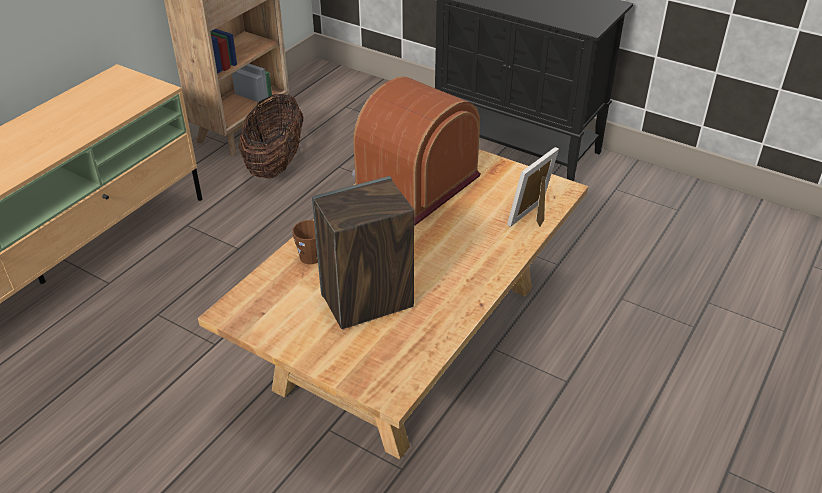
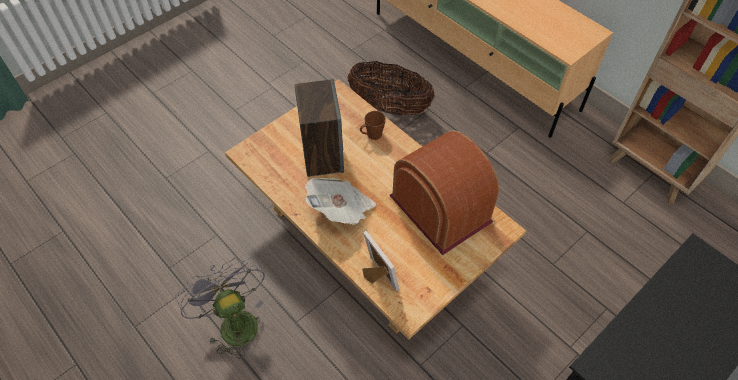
camera: 105 degrees right, 15 degrees up
basket [238,93,303,179] -> basket moved to [347,61,435,115]
none -> grey fan [175,257,265,359]
none -> newspaper [305,177,376,225]

